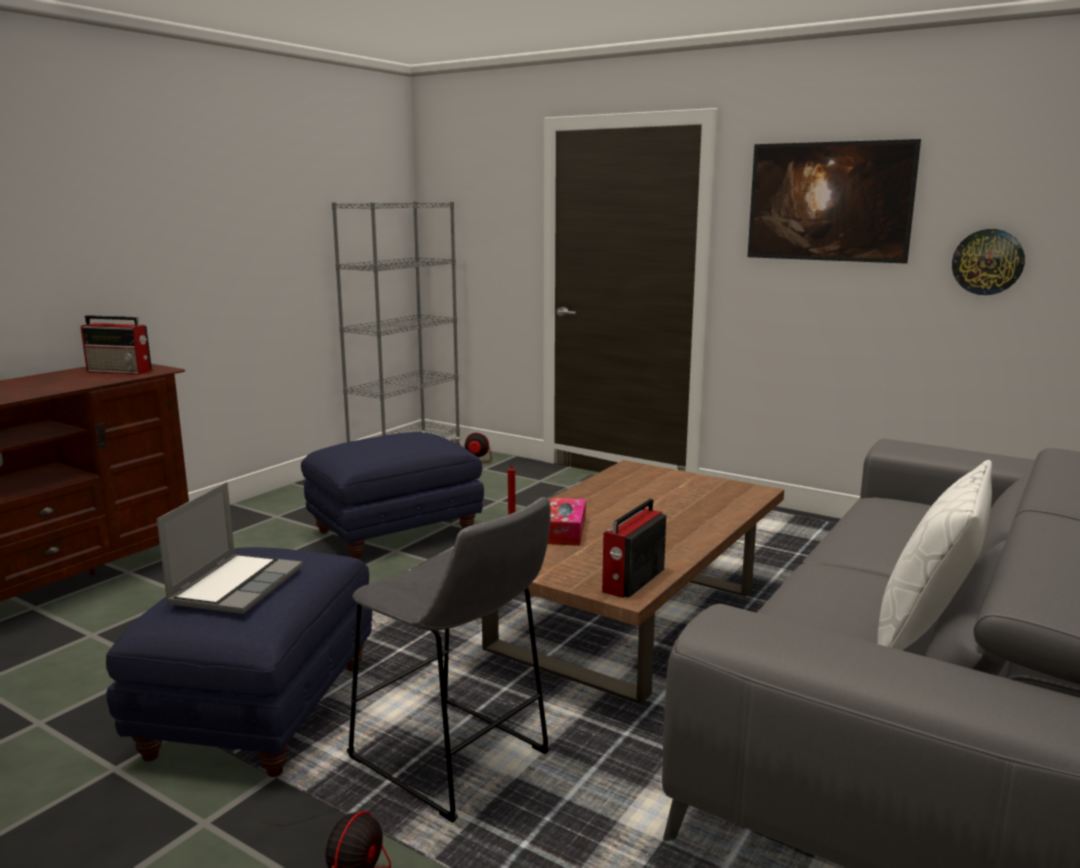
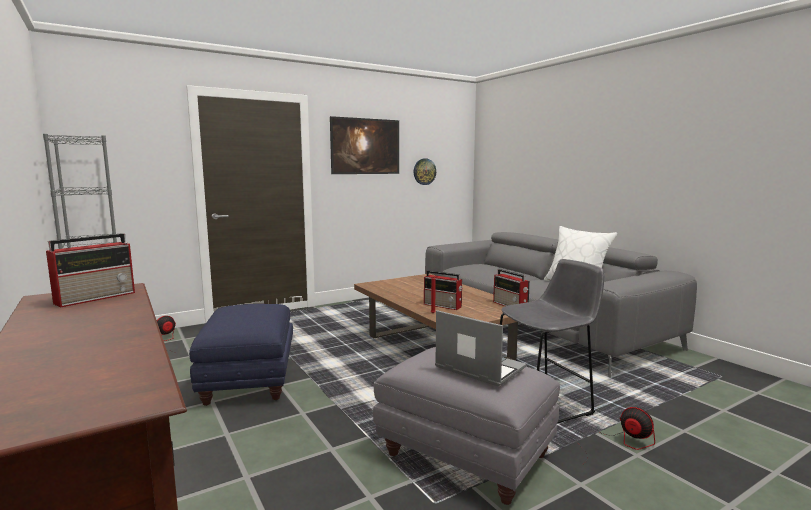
camera: 65 degrees left, 5 degrees down
blue ottoman [106,547,372,777] -> grey ottoman [372,347,560,505]
tissue box [548,498,586,546] -> radio [424,270,463,310]

